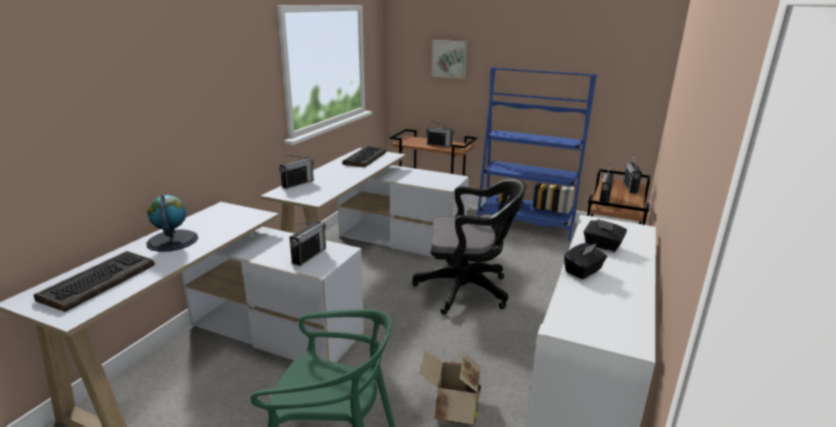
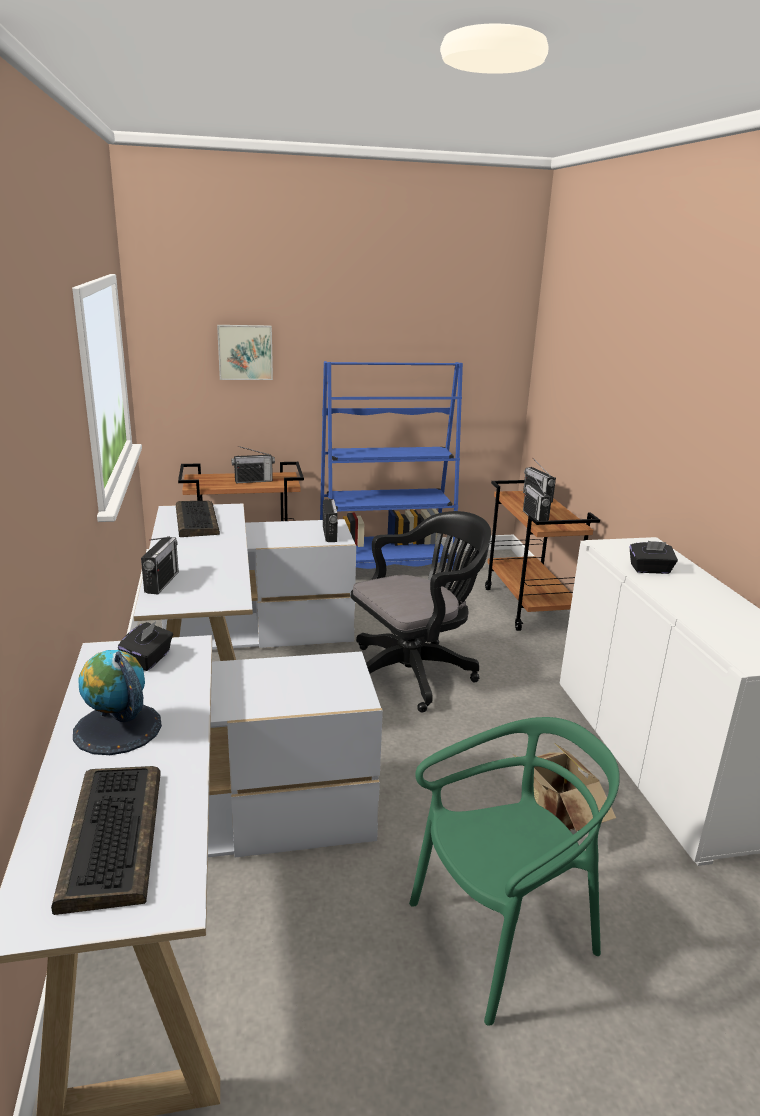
camera: 35 degrees left, 0 degrees up
radio [289,221,326,266] -> radio moved to [323,498,338,542]
black tissue box [564,243,607,279] -> black tissue box moved to [118,621,173,671]

